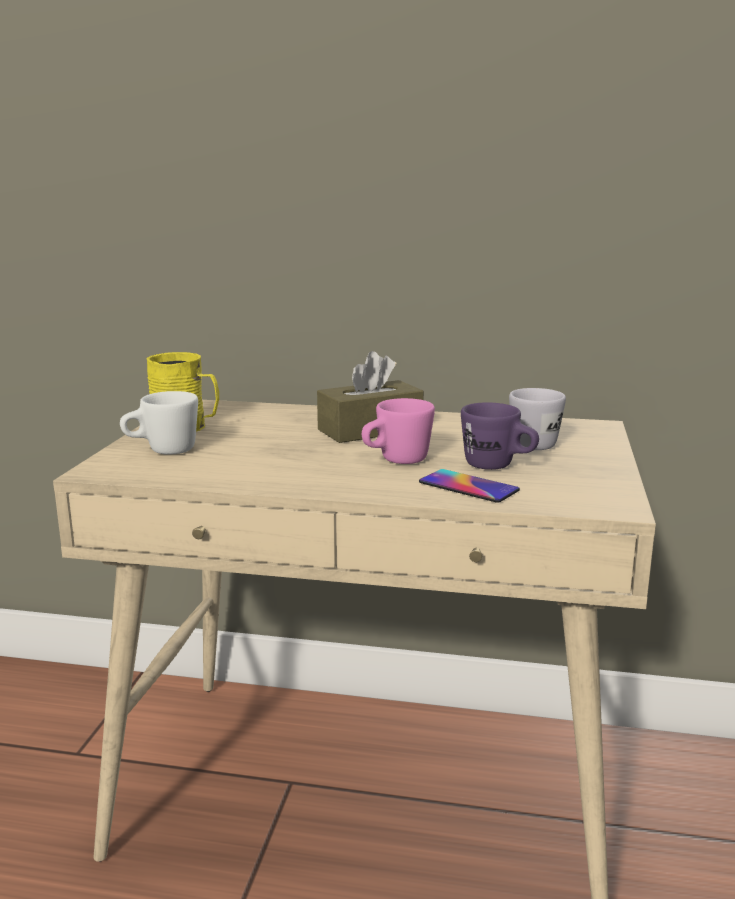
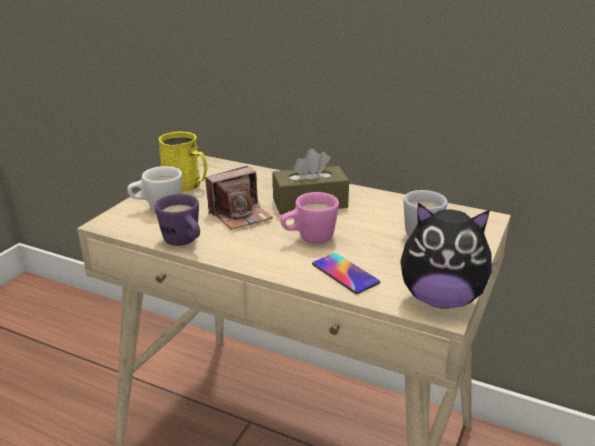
camera: 15 degrees right, 10 degrees up
purple mug [461,402,539,470] -> purple mug moved to [155,194,200,246]
none -> camera [205,166,273,230]
none -> plush toy [400,202,498,309]

